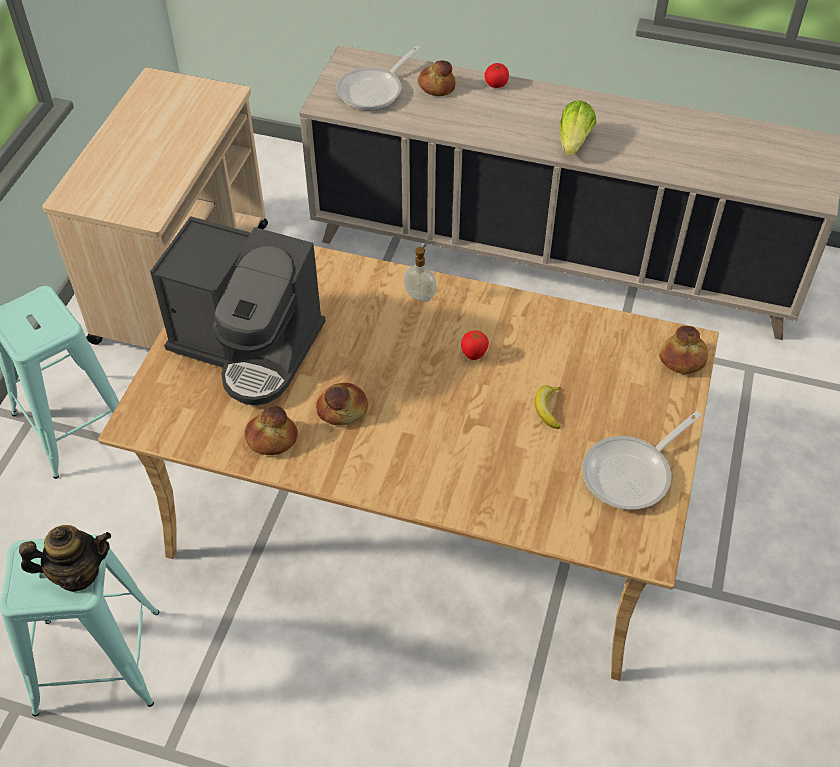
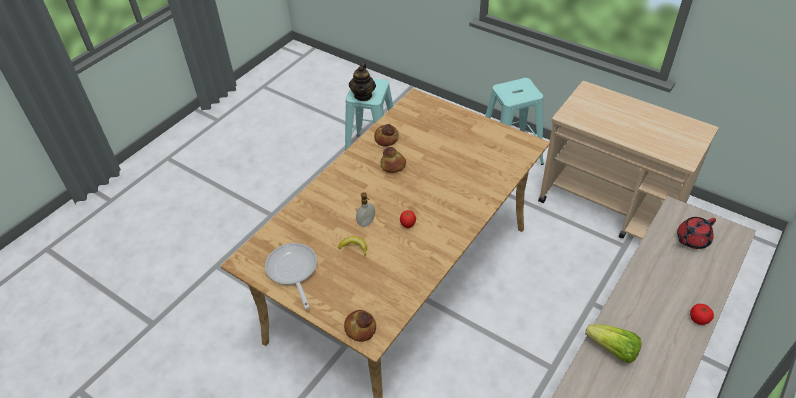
camera: 110 degrees right, 5 degrees down
coffee machine [150,216,325,406] -> none
frying pan [336,46,421,111] -> red teapot [677,217,716,249]
soap dispenser [403,244,437,302] -> soap dispenser moved to [356,192,375,227]
bread [418,60,456,96] -> none

